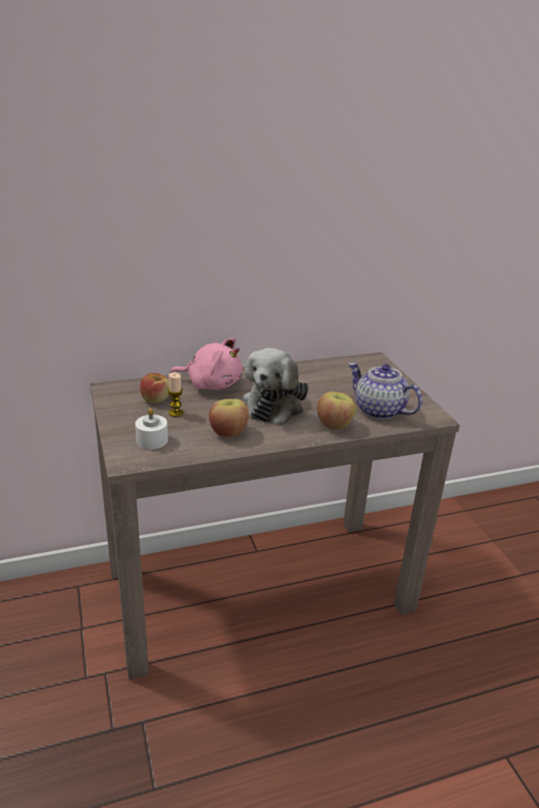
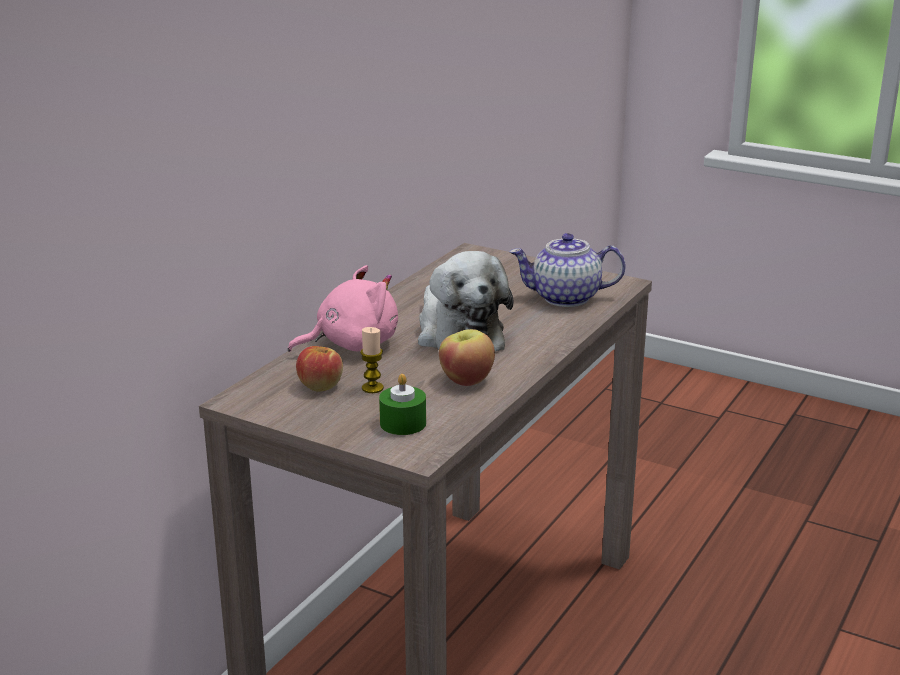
camera: 40 degrees left, 5 degrees down
white candle [135,408,168,449] -> green candle [379,374,426,435]
apple [317,391,356,430] -> none

